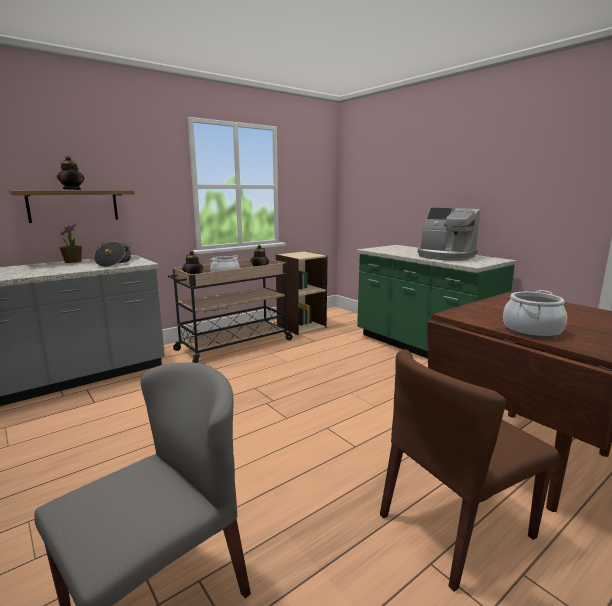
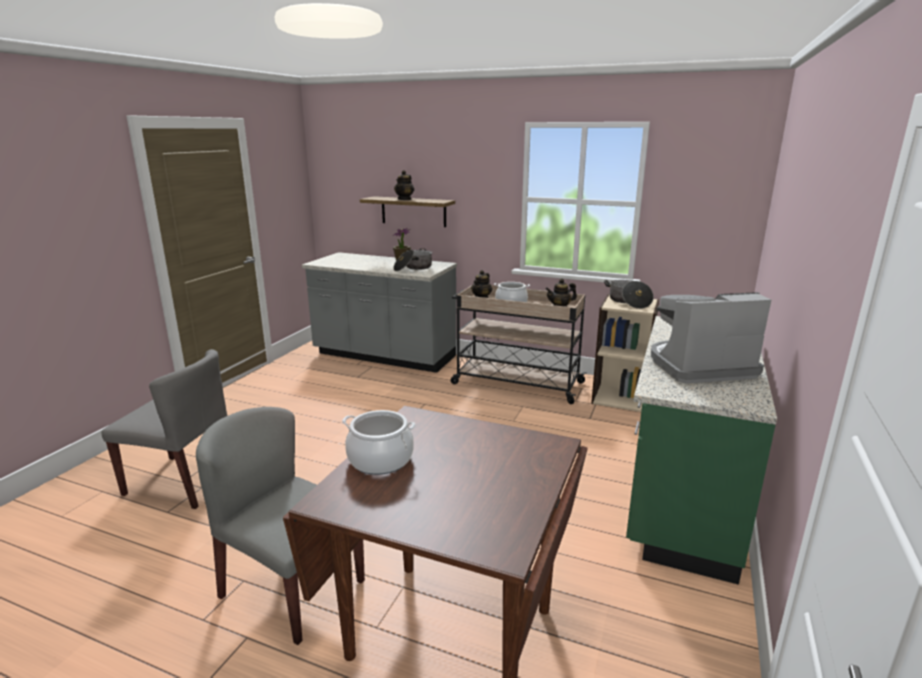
camera: 60 degrees right, 5 degrees up
brown chair [380,349,559,592] -> grey chair [196,407,365,645]
coffee machine [418,208,480,261] -> coffee machine turned 75 degrees clockwise [651,292,772,384]
none -> cooking pot [604,280,654,309]

